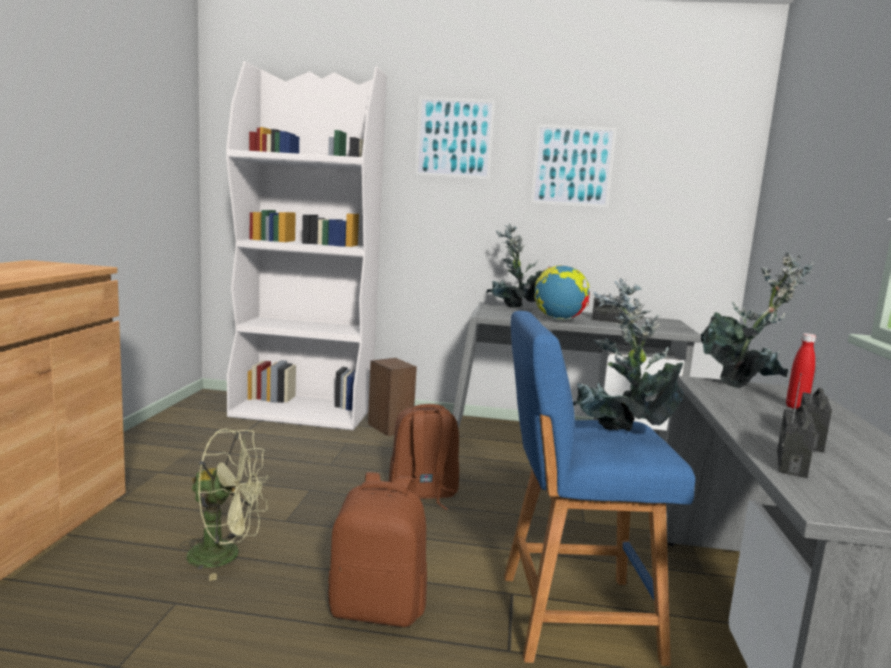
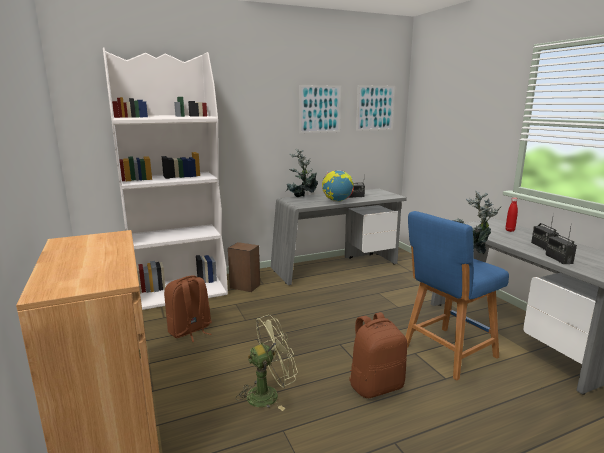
camera: 30 degrees left, 5 degrees up
brown backpack [388,404,459,510] -> brown backpack moved to [164,275,212,342]
picture [415,96,496,180] -> picture moved to [356,85,395,131]
potted plant [701,252,814,388] -> none

